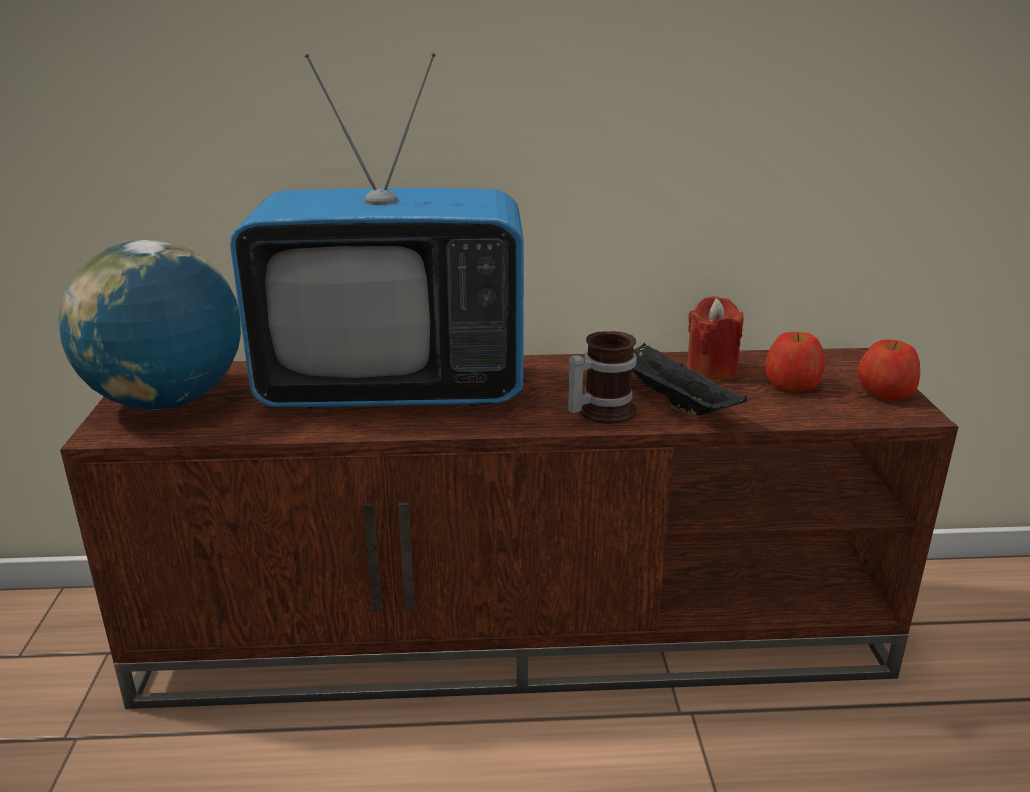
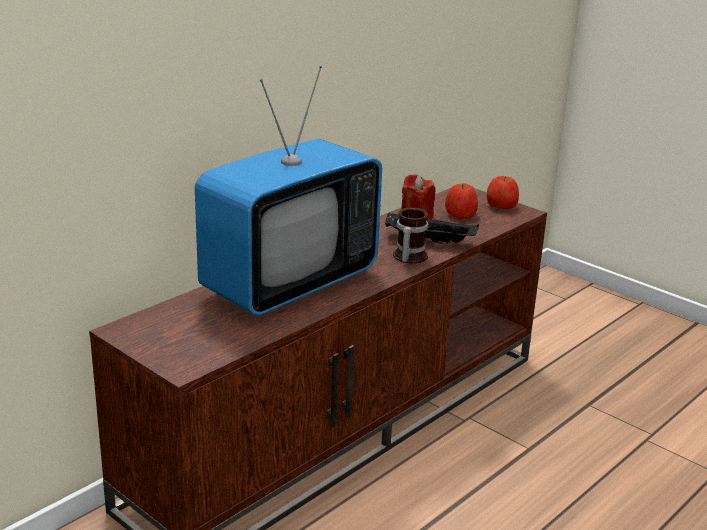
camera: 45 degrees left, 0 degrees up
globe [59,240,241,410] -> none

